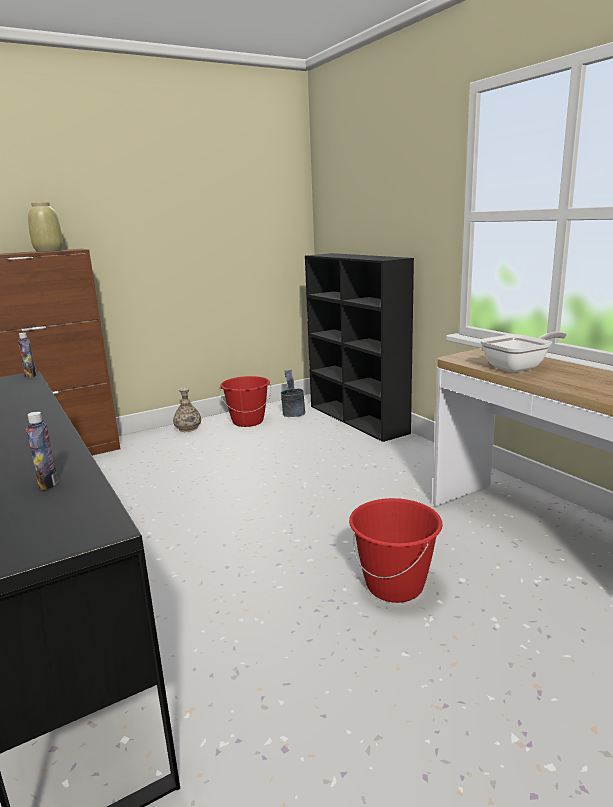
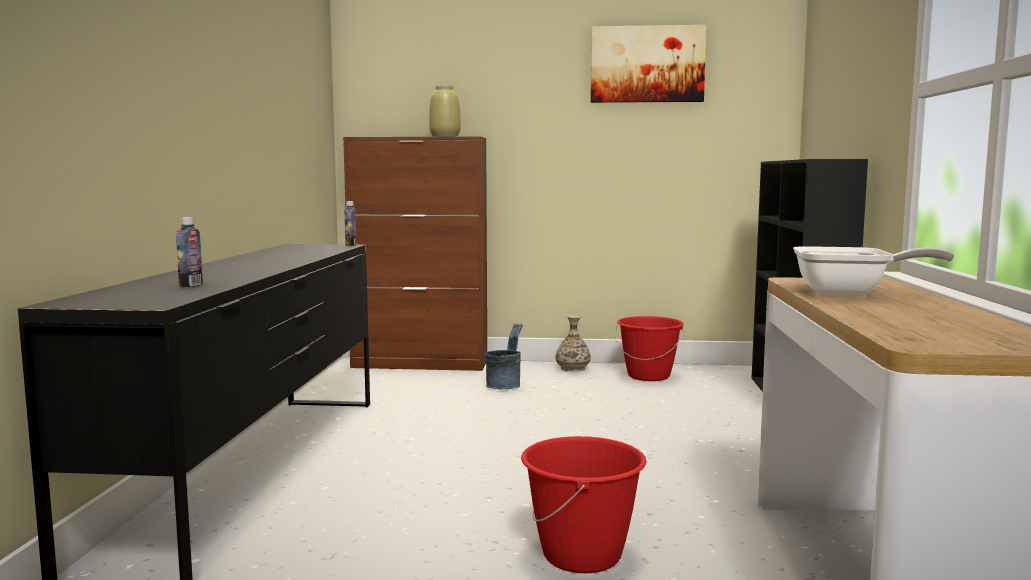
camera: 35 degrees right, 10 degrees down
grey bucket [281,370,306,417] -> grey bucket moved to [486,323,523,389]
none -> picture [591,25,706,103]

